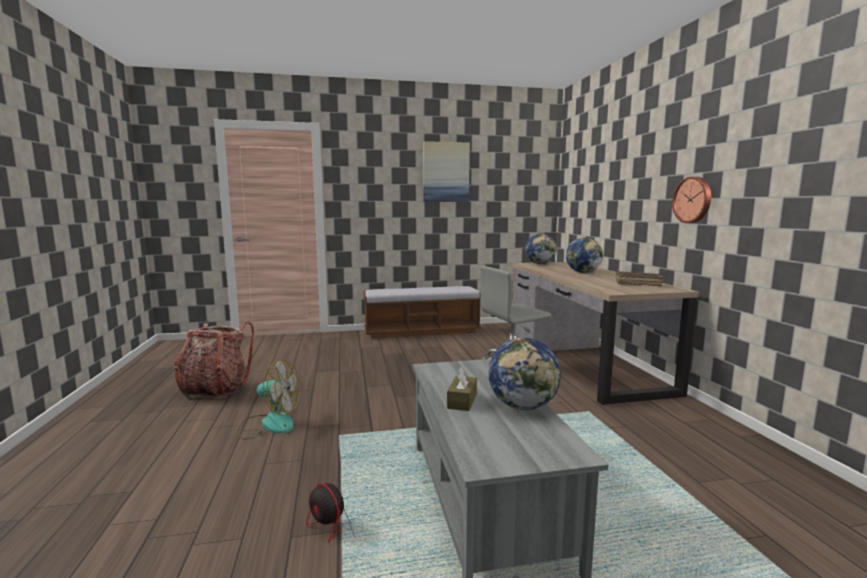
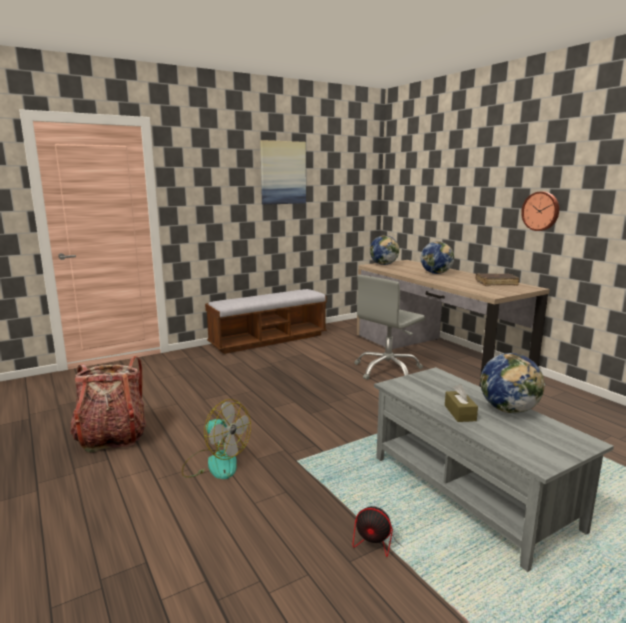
camera: 20 degrees left, 5 degrees up
fan [237,359,300,439] -> fan turned 45 degrees clockwise [182,399,251,479]

